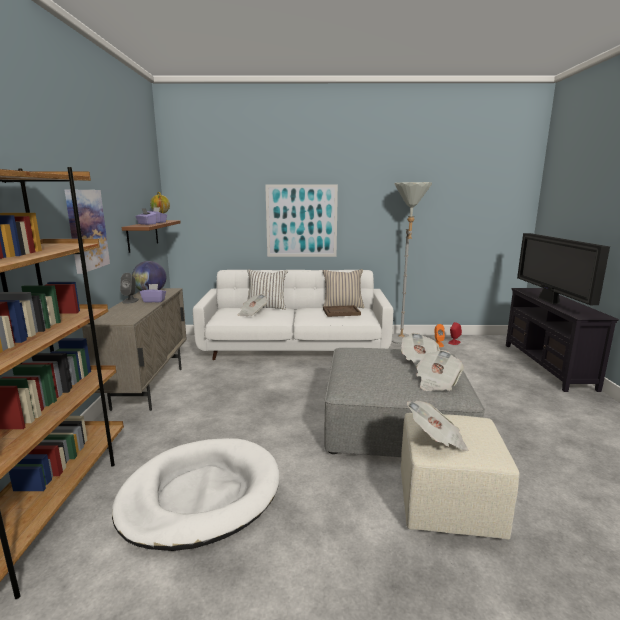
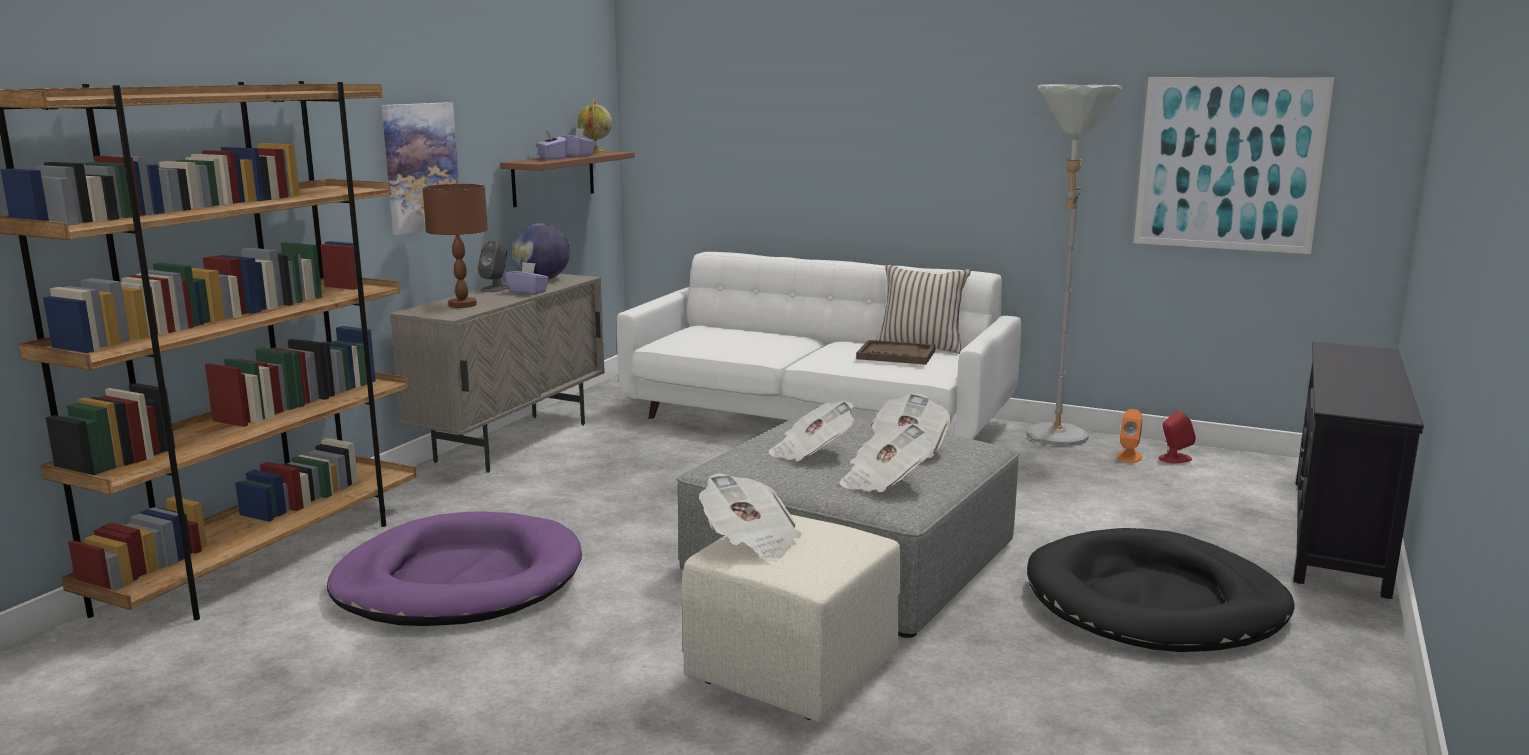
camera: 25 degrees right, 0 degrees up
white dog bed [112,438,280,551] -> purple dog bed [327,512,582,626]
newspaper [237,294,268,316] -> newspaper moved to [769,401,854,461]
white pillow [247,270,287,310] -> none
picture [265,184,338,257] -> picture moved to [1134,77,1334,254]
television [517,233,610,305] -> none
none -> brown table lamp [423,184,488,308]
none -> black dog bed [1027,528,1295,652]

